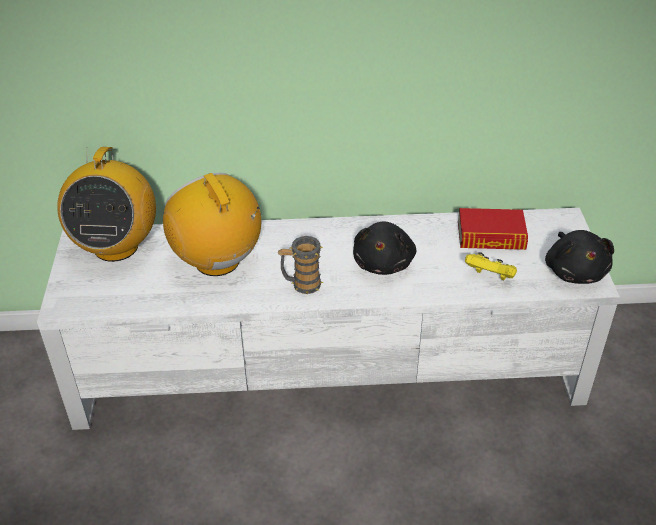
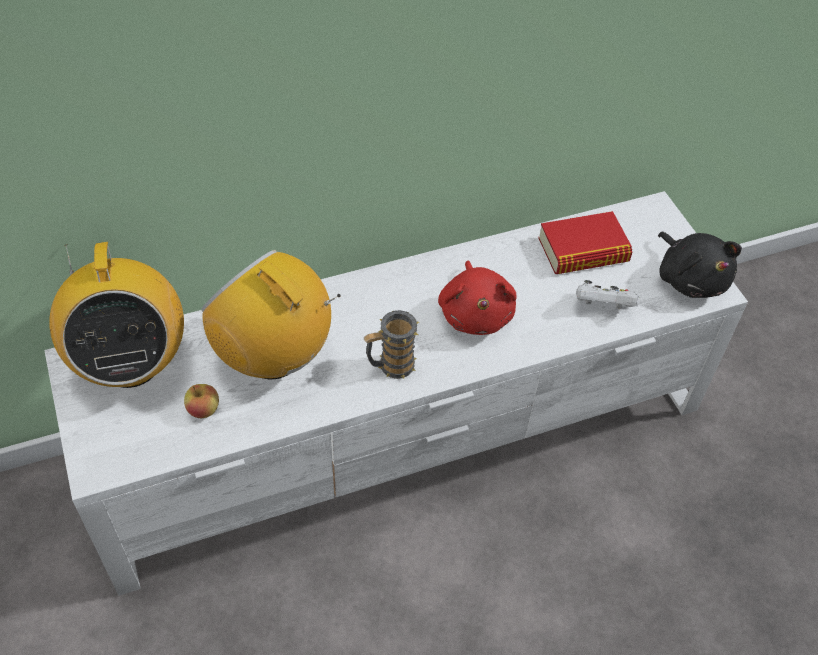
camera: 20 degrees left, 10 degrees up
black plush toy [353,222,416,275] -> red plush toy [438,261,517,335]
yellow game controller [465,252,517,280] -> white game controller [576,280,640,308]
none -> apple [184,384,219,418]

